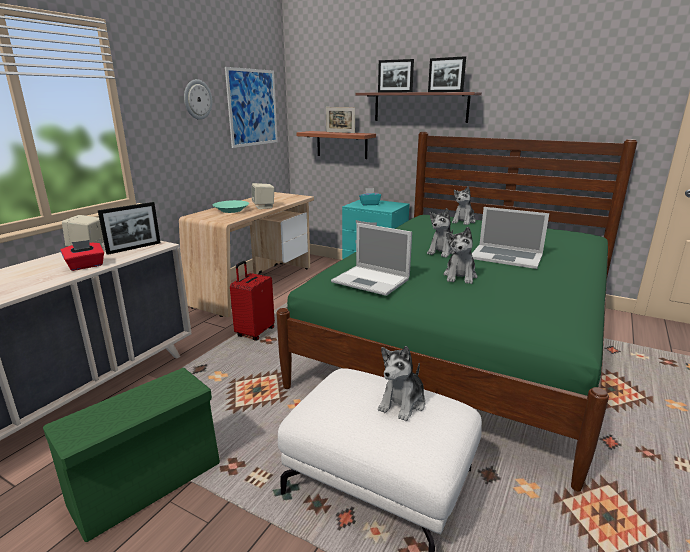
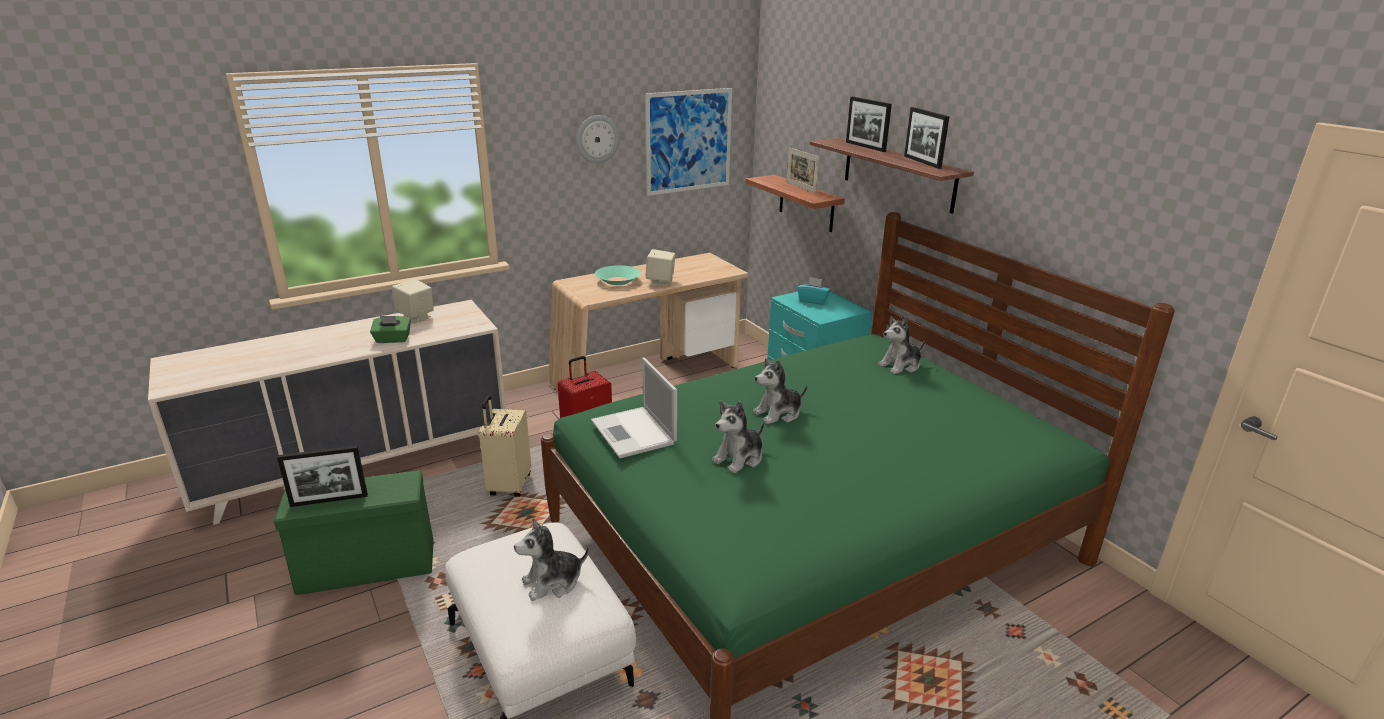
camera: 30 degrees right, 5 degrees up
red tissue box [60,240,104,271] -> green tissue box [370,316,411,343]
picture frame [98,202,161,255] -> picture frame moved to [277,446,368,507]
laptop [472,207,549,269] -> none
none -> beige suitcase [479,396,531,497]

